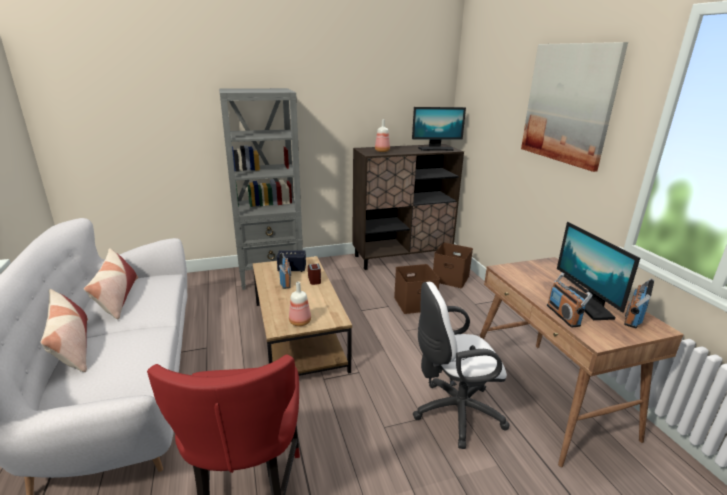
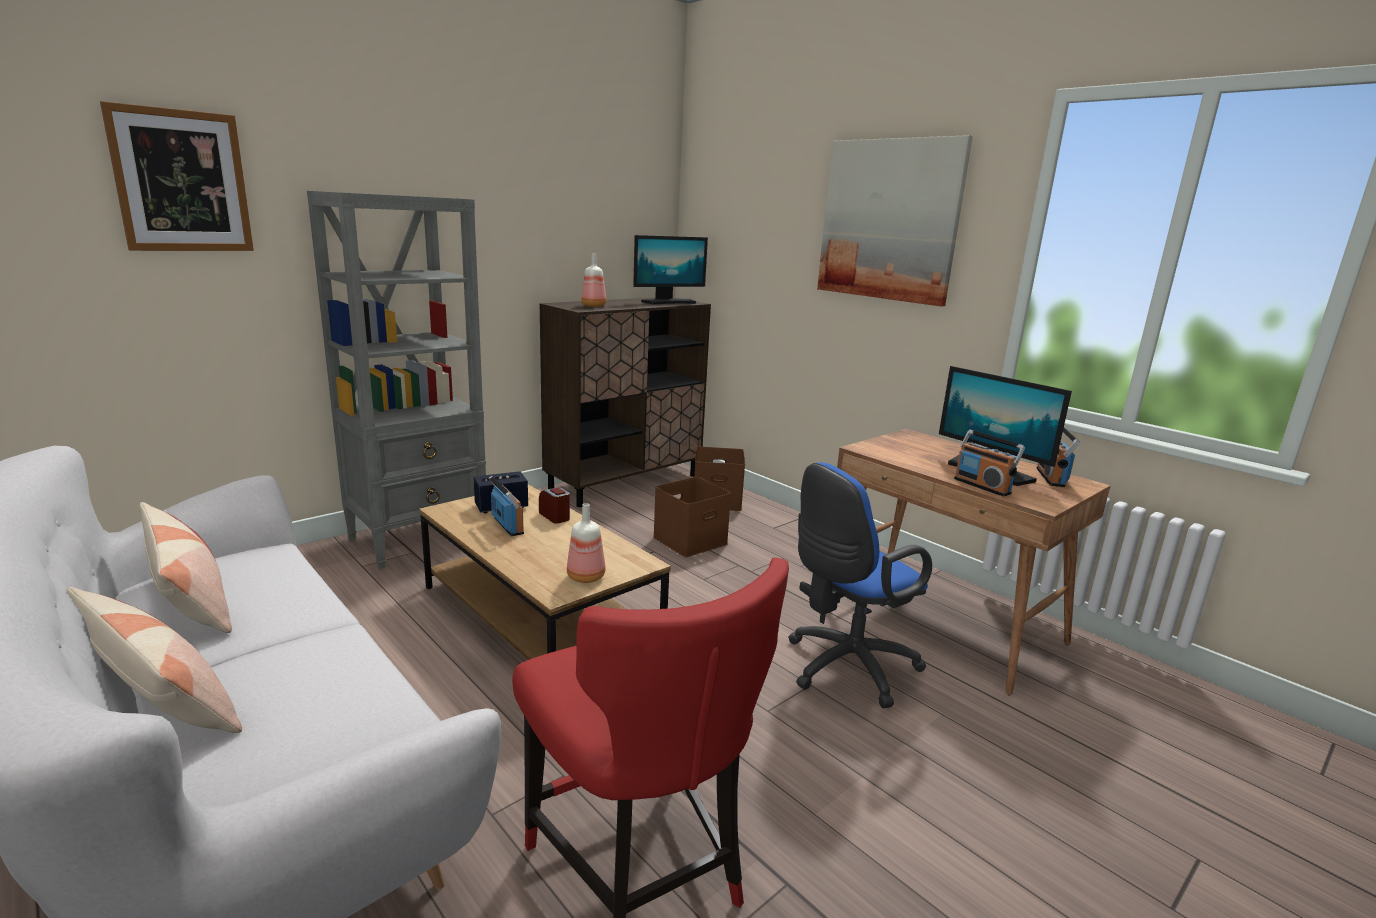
camera: 25 degrees left, 5 degrees down
white office chair [413,282,510,449] -> blue office chair [788,462,932,708]
none -> picture [100,101,254,251]

